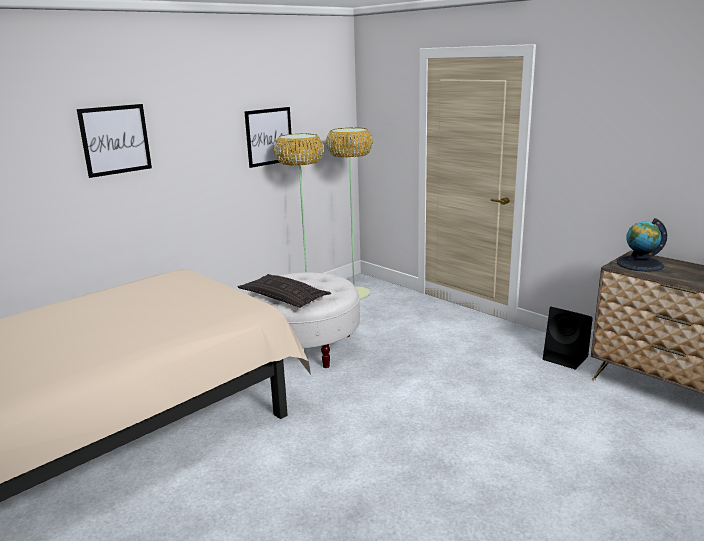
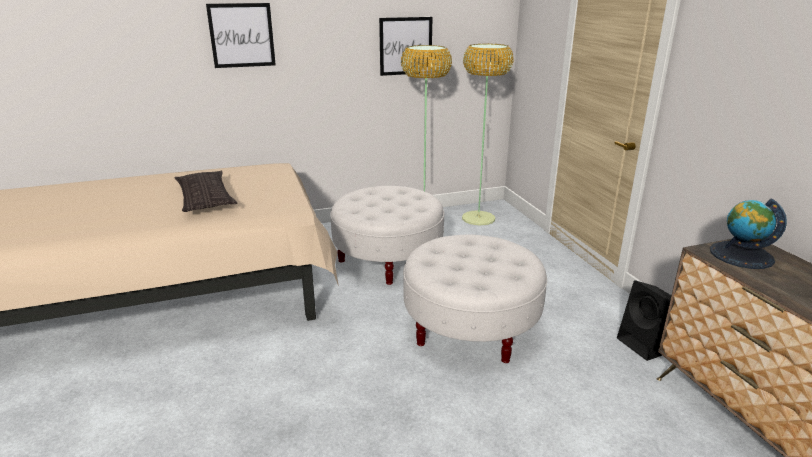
camera: 25 degrees right, 5 degrees up
pillow [238,274,331,308] -> pillow moved to [175,170,237,212]
none -> white ottoman [403,235,547,363]

